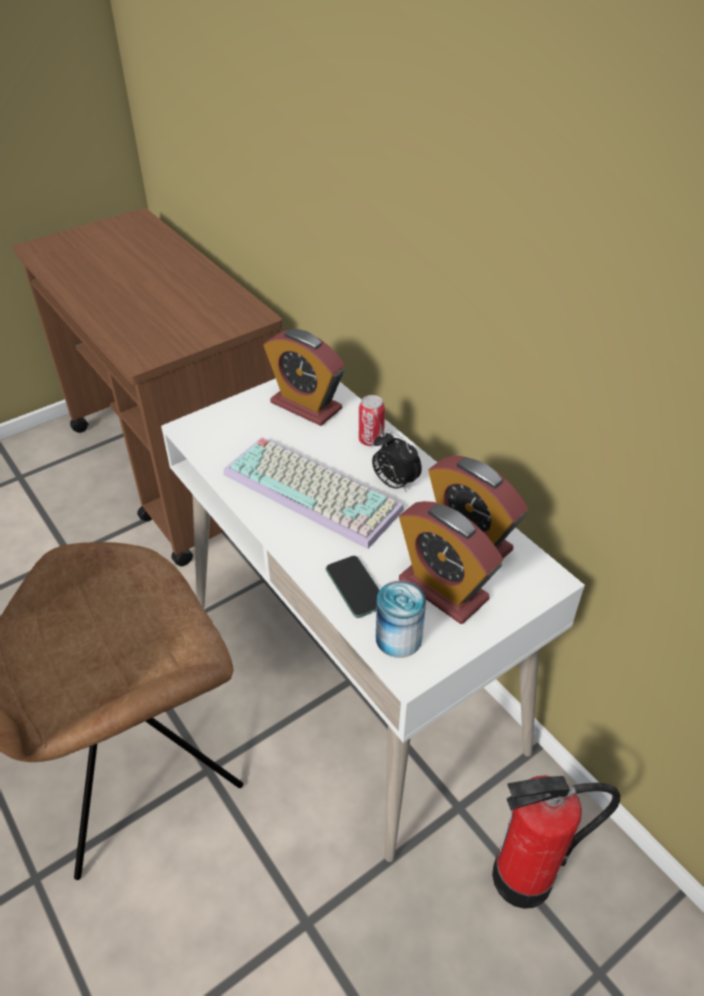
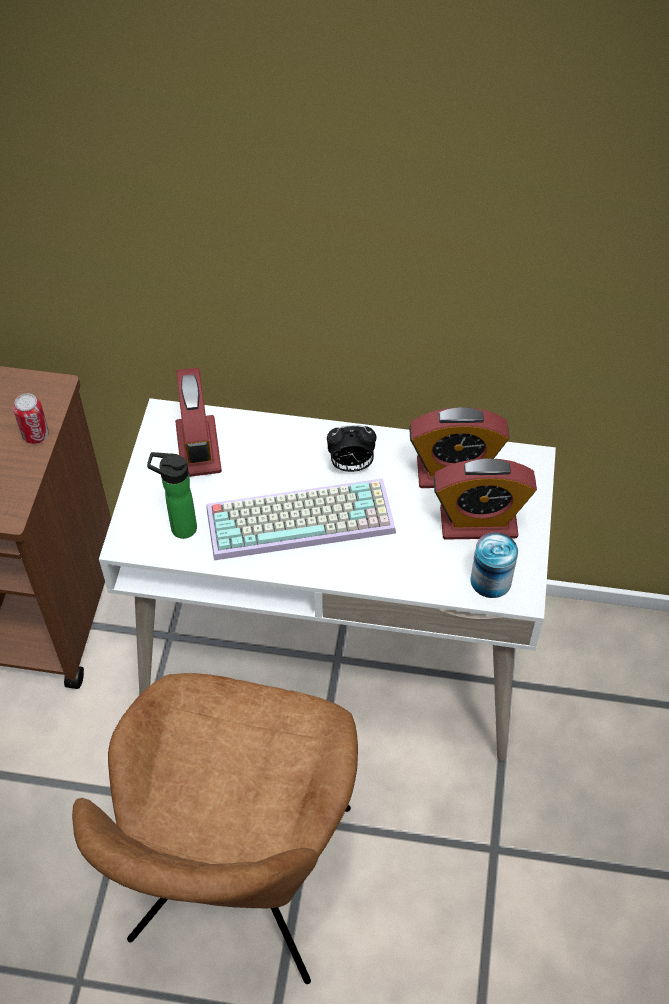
camera: 45 degrees left, 10 degrees up
alarm clock [264,329,345,426] -> alarm clock turned 90 degrees clockwise [175,368,222,477]
phone [326,556,380,618] -> none
can [359,395,385,446] -> can moved to [13,393,49,444]
fire extinguisher [492,775,620,909] -> none
none -> bottle [147,452,197,539]

